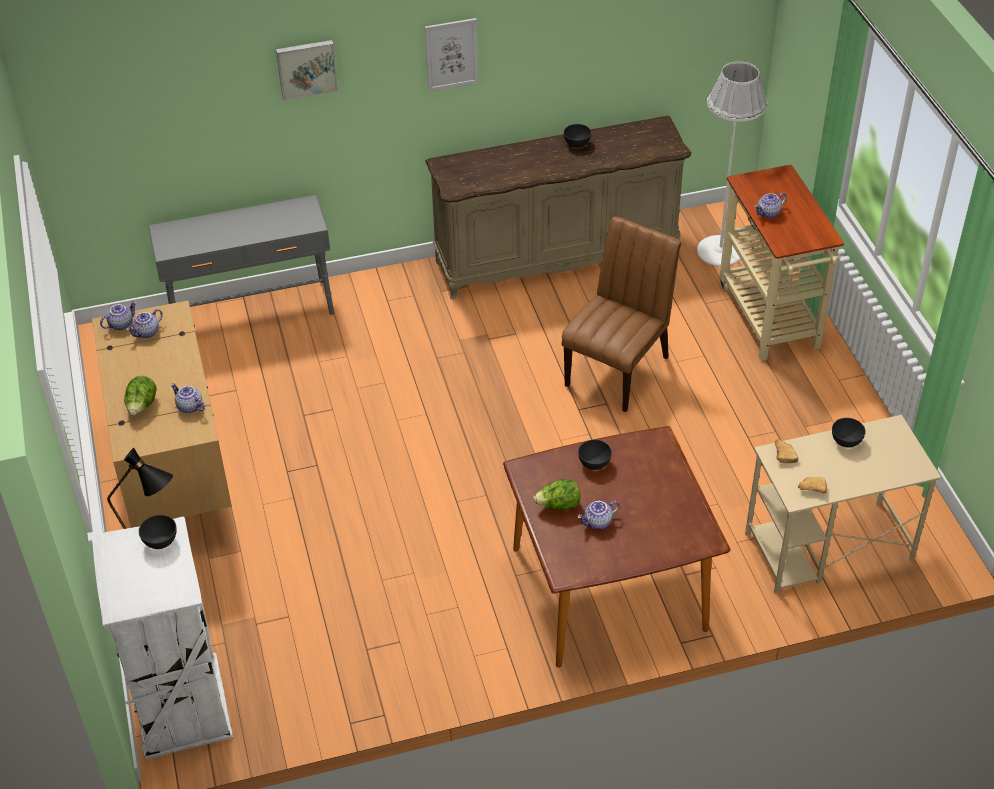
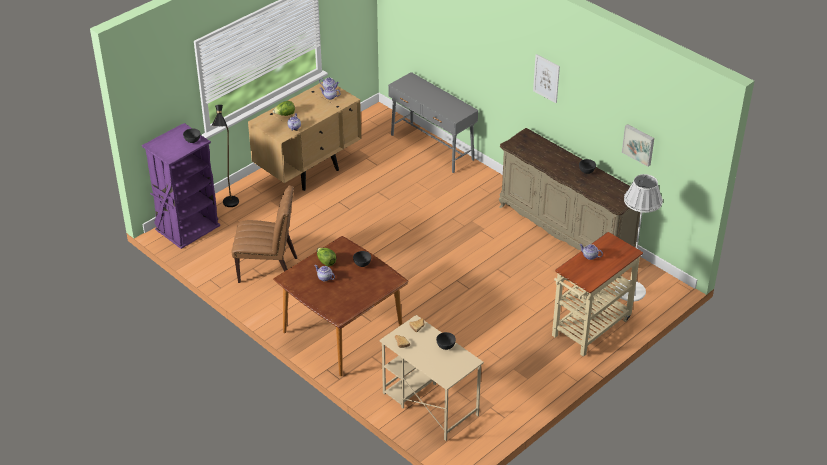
camera: 60 degrees right, 5 degrees down
white bookcase [92,516,233,759] -> purple bookcase [142,123,220,249]
picture [276,40,338,101] -> picture moved to [622,124,654,167]
brown chair [562,216,682,412] -> brown chair moved to [232,185,297,283]

